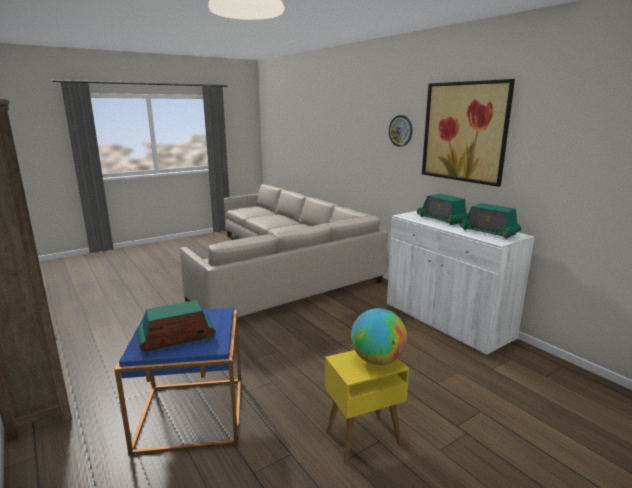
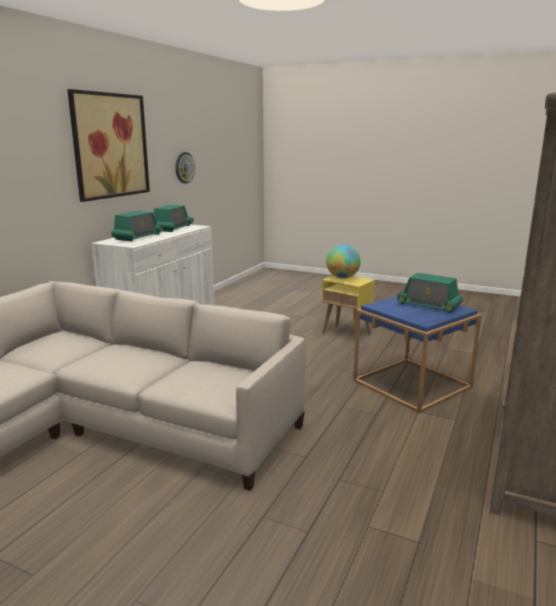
camera: 120 degrees left, 0 degrees up
wall clock [389,115,412,147] -> wall clock moved to [175,152,195,184]

